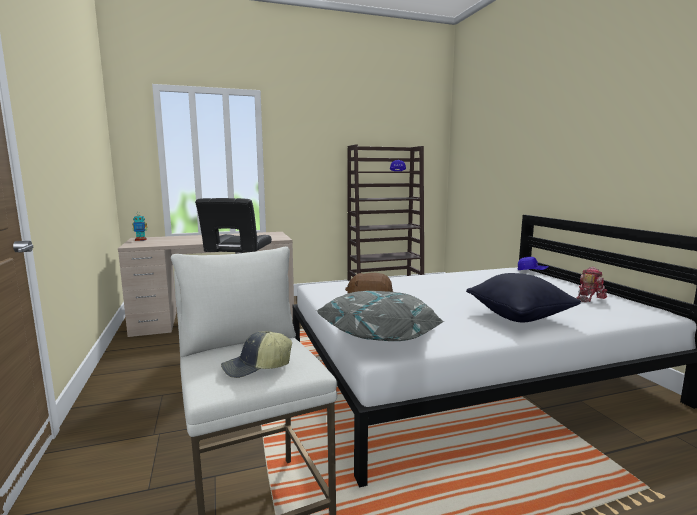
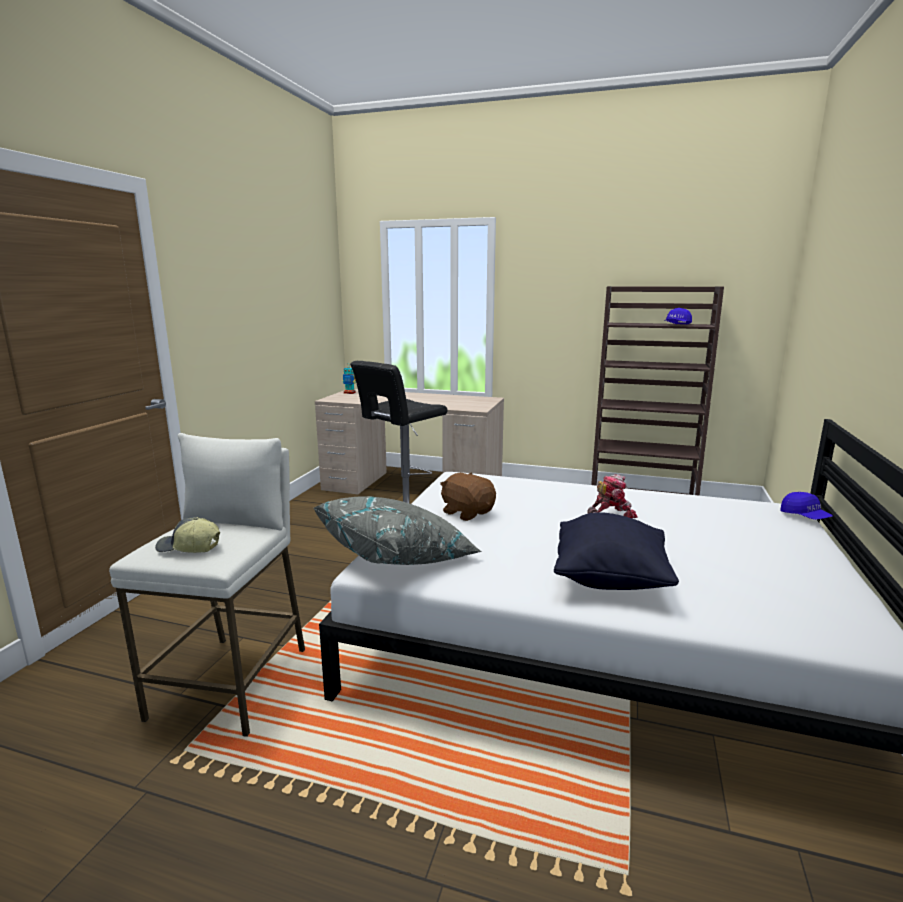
camera: 35 degrees right, 5 degrees up
toy robot [577,267,607,302] -> toy robot moved to [587,474,638,518]

